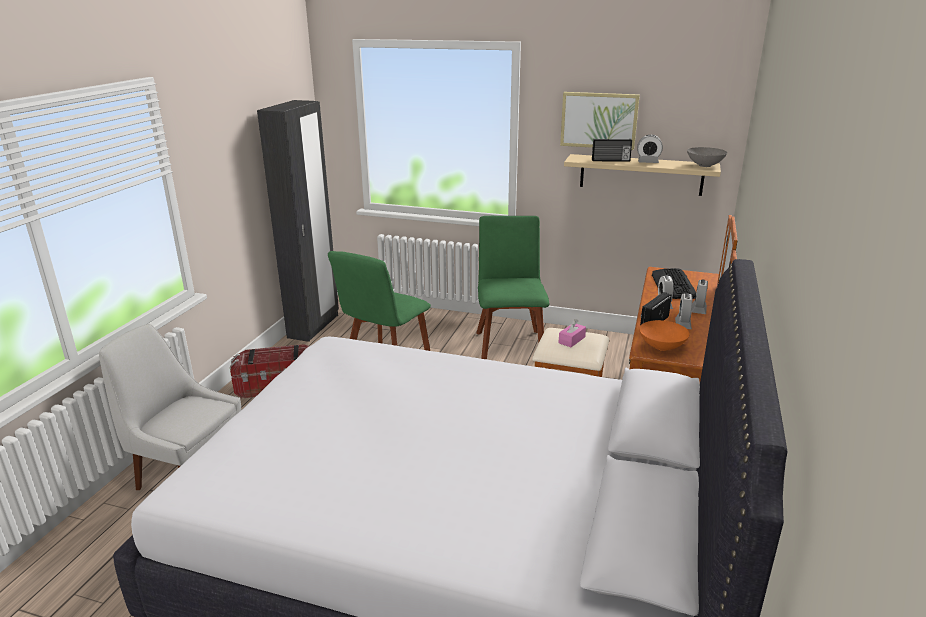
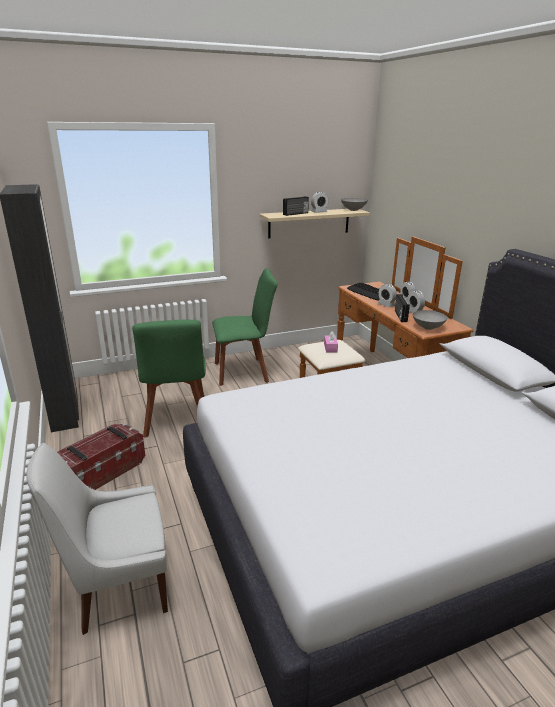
camera: 40 degrees left, 0 degrees up
green chair [476,216,549,359] -> green chair turned 120 degrees clockwise [212,268,278,386]
picture [560,92,640,150] -> none
orange bowl [639,320,690,351] -> grey bowl [413,310,448,330]

